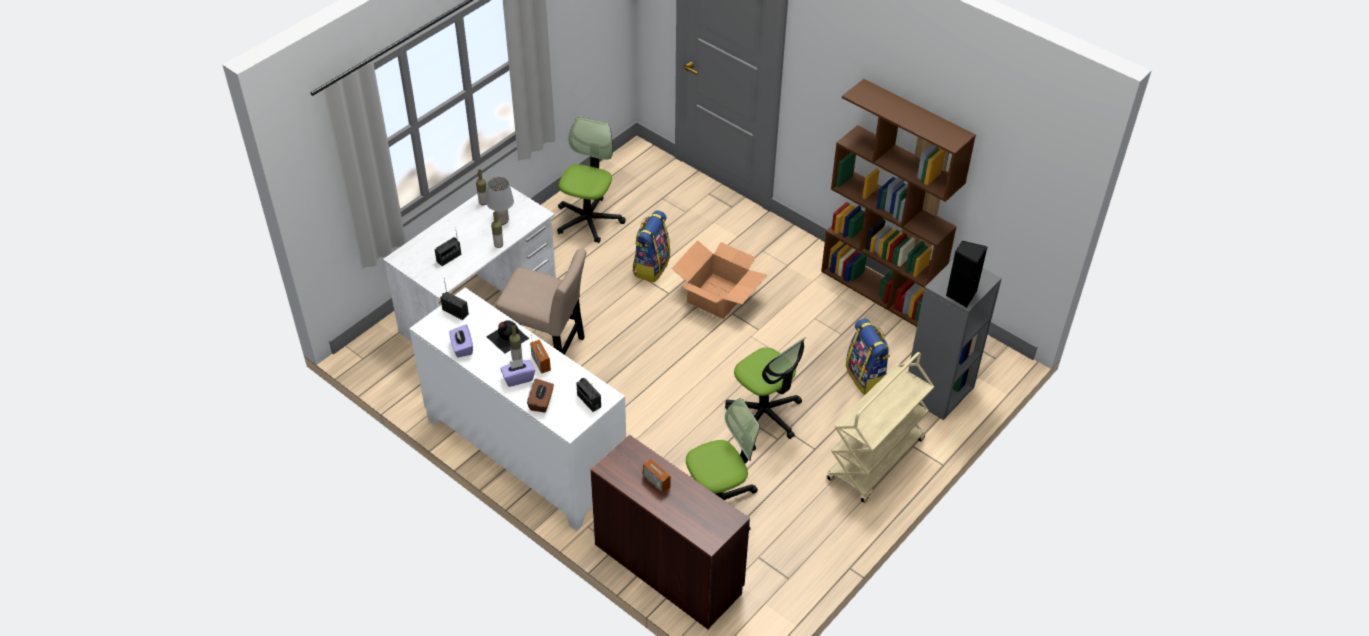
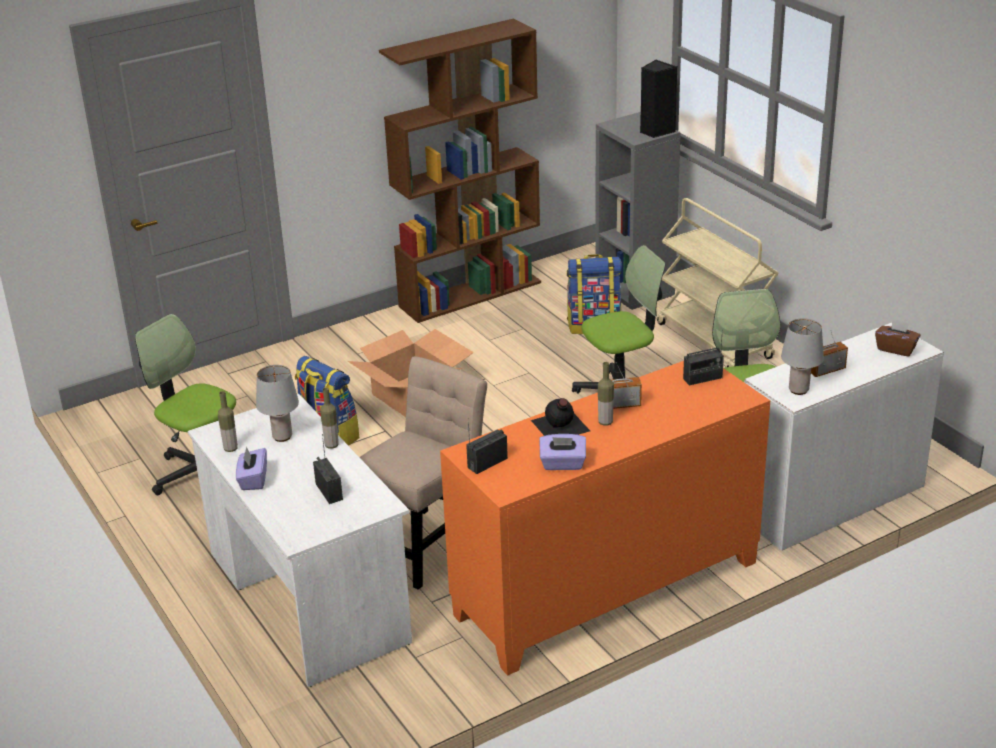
camera: 70 degrees left, 15 degrees down
white cabinet [409,288,626,531] -> orange cabinet [440,361,770,676]
purple tissue box [500,359,535,387] -> purple tissue box moved to [236,447,267,490]
brown tissue box [527,379,554,413] -> brown tissue box moved to [875,318,921,356]
brown desk [590,435,750,629] -> white desk [744,323,944,551]
none -> grey table lamp [781,318,824,395]

